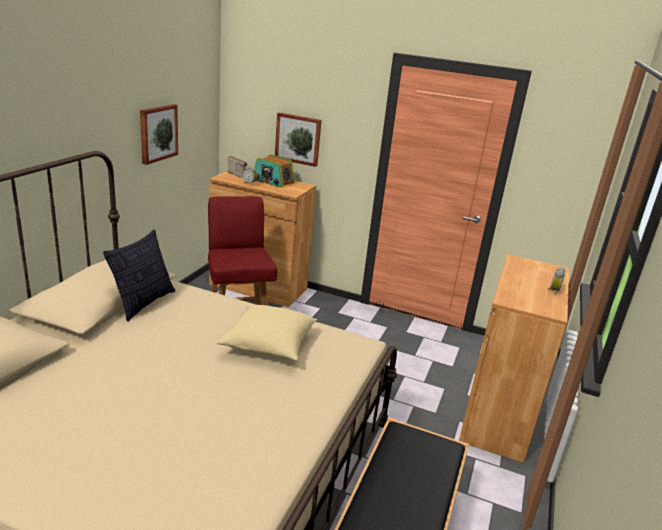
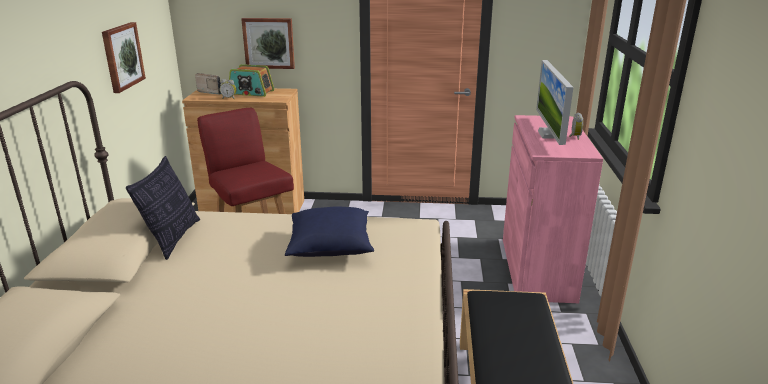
camera: 15 degrees left, 0 degrees up
beige pillow [217,305,317,361] -> blue pillow [285,207,374,257]
brown cabinet [459,254,569,463] -> pink cabinet [503,115,603,303]
none -> monitor [536,60,573,145]

